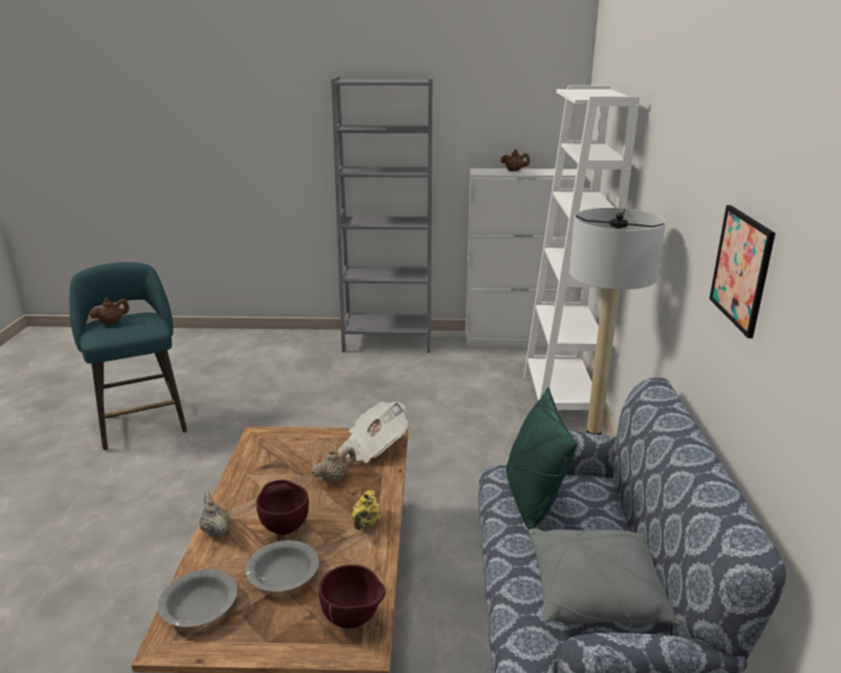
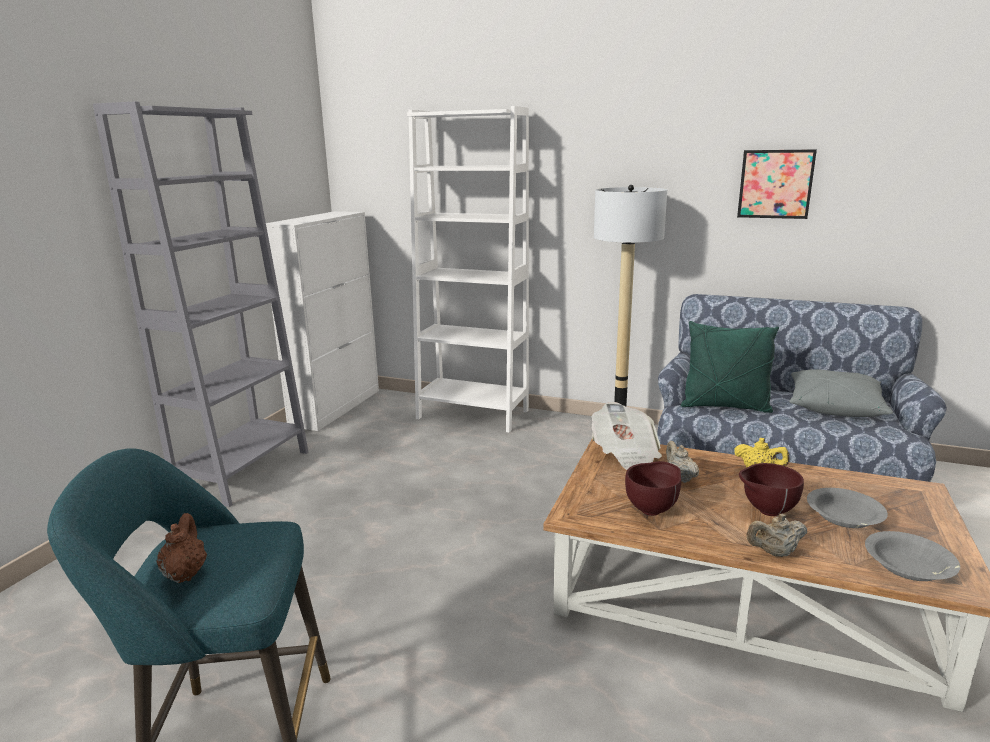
camera: 70 degrees left, 5 degrees down
brown bowl [319,564,386,628] -> brown bowl moved to [625,461,681,516]
brown teapot [501,149,530,171] -> none

